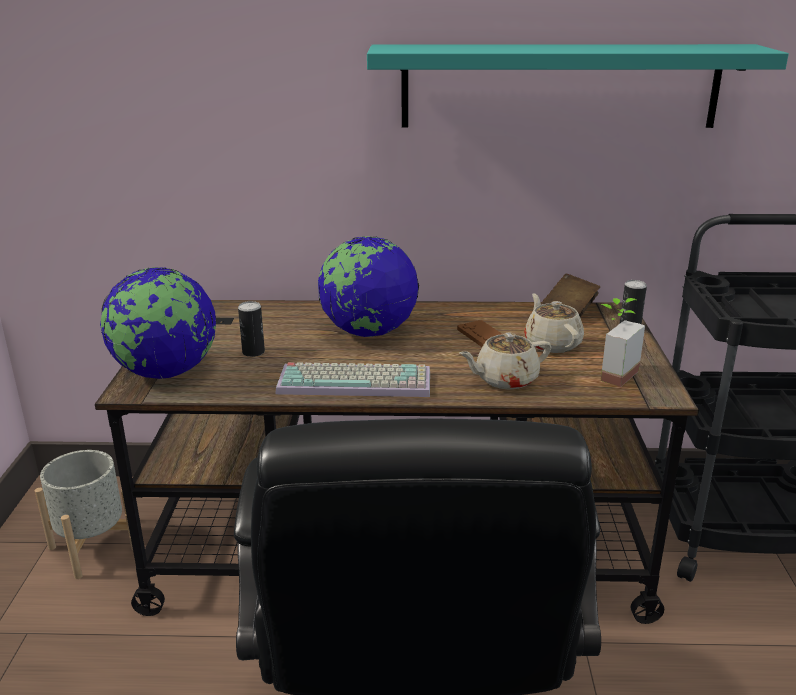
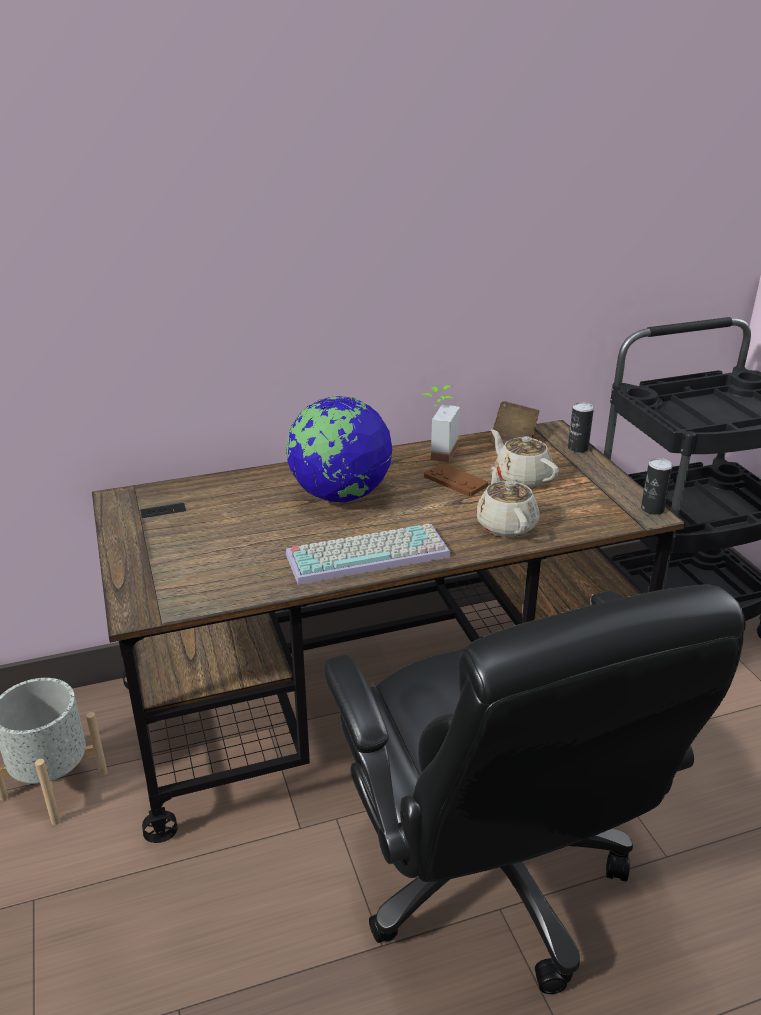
camera: 20 degrees left, 5 degrees up
globe [100,267,216,379] -> none
can [238,301,265,357] -> can moved to [641,458,673,515]
turquoise shelf [367,44,789,128] -> none
beige teapot [459,333,551,390] -> beige teapot turned 120 degrees clockwise [476,467,540,537]
potted plant [601,298,645,387] -> potted plant moved to [424,385,460,463]

